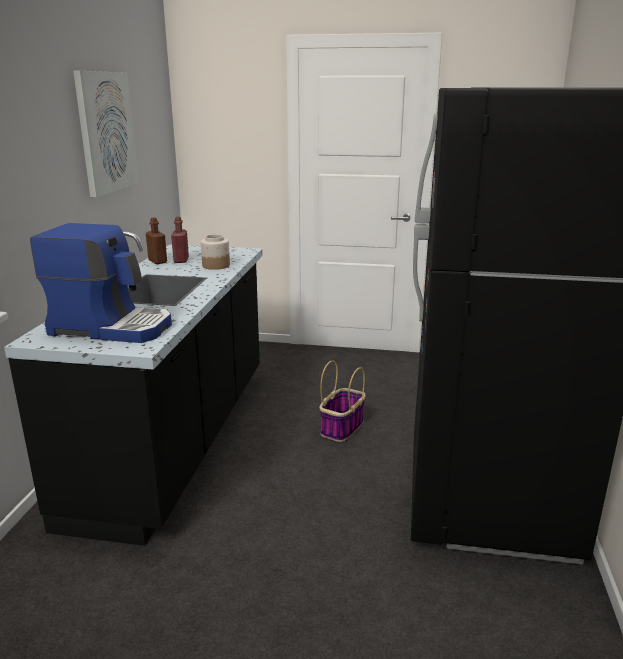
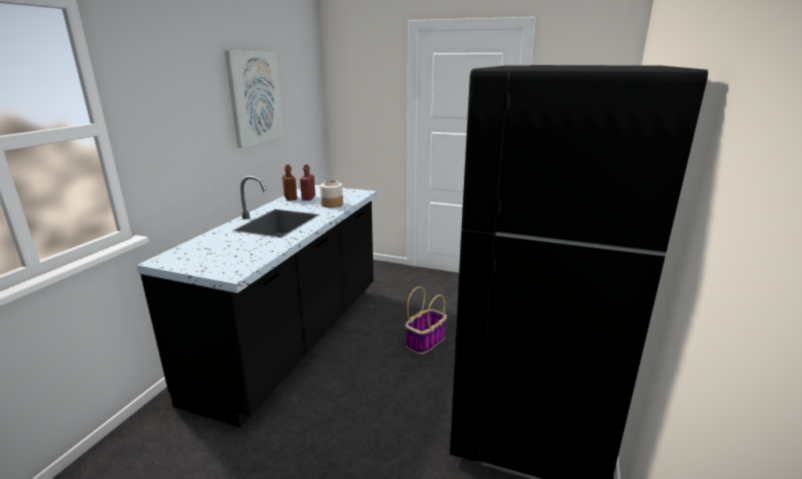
camera: 10 degrees right, 0 degrees up
coffee machine [30,223,172,343] -> none

